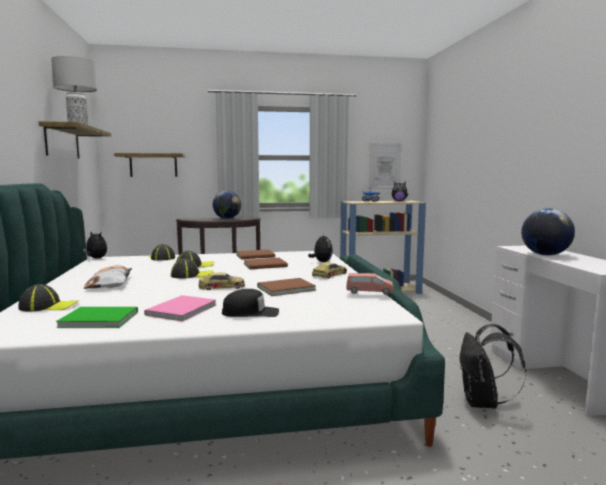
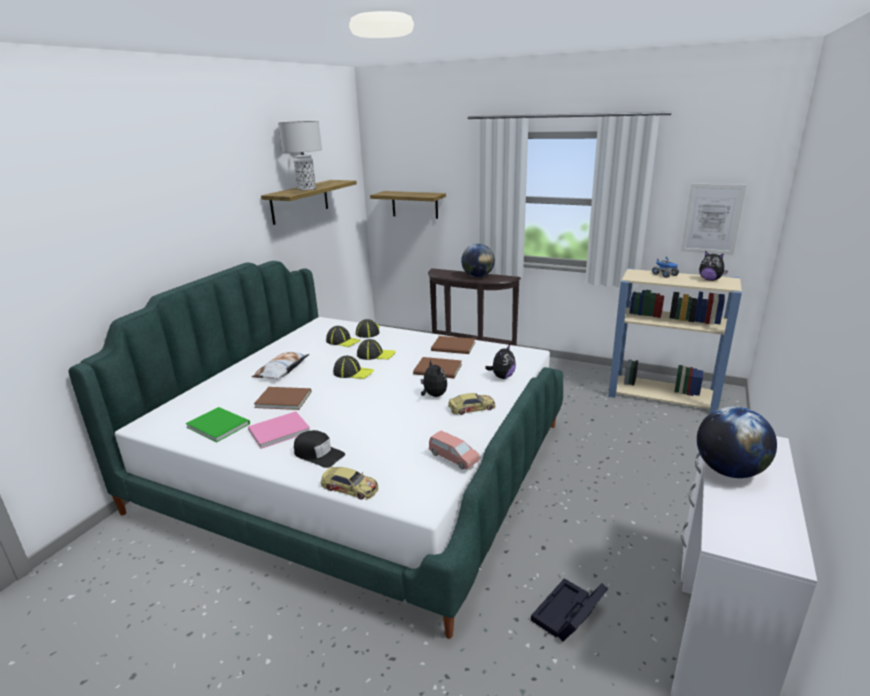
camera: 35 degrees right, 15 degrees up
cap [19,284,79,312] -> cap moved to [326,326,361,347]
plush toy [83,232,107,259] -> plush toy moved to [421,360,447,397]
toy car [199,273,245,290] -> toy car moved to [321,467,379,500]
brown book [257,278,316,296] -> brown book moved to [254,387,311,410]
black backpack [459,324,526,408] -> black storage box [531,578,608,641]

